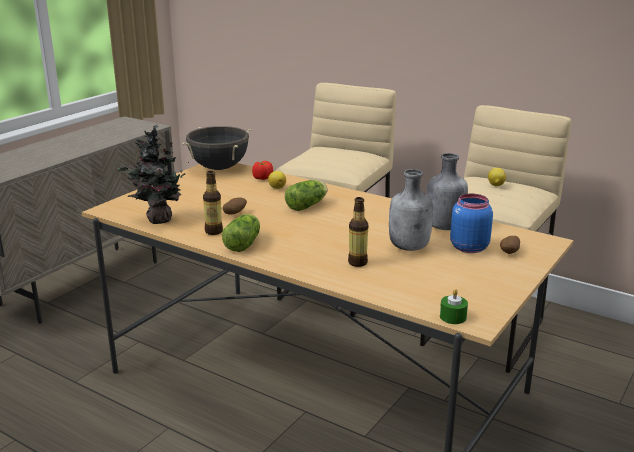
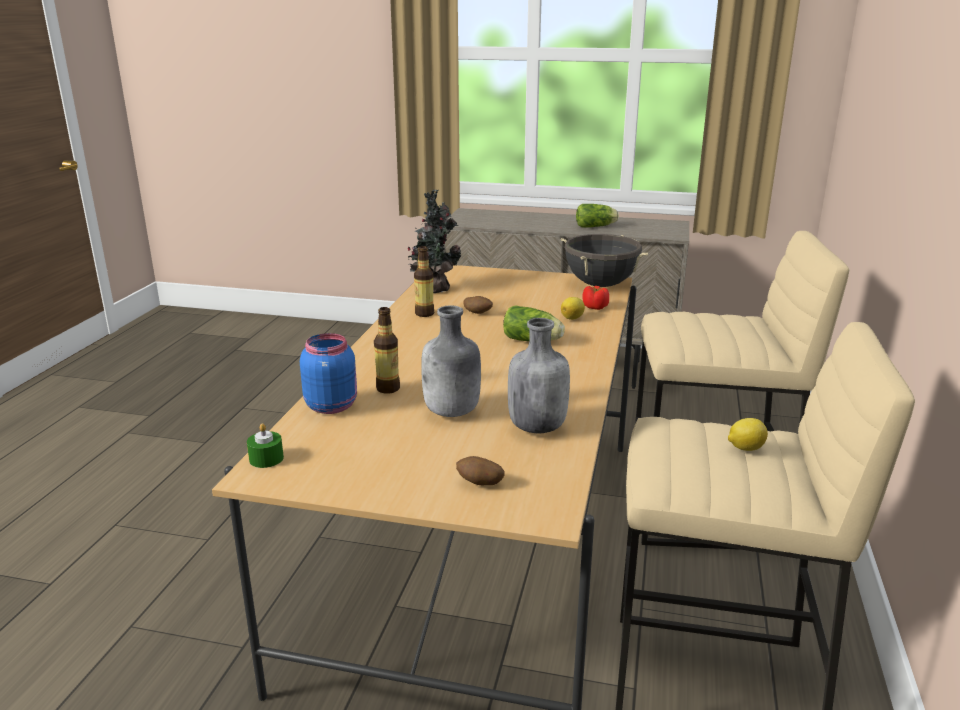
camera: 70 degrees right, 0 degrees up
lettuce [222,214,260,252] -> lettuce moved to [576,204,619,228]
blue jar [450,194,493,253] -> blue jar moved to [300,333,357,414]

